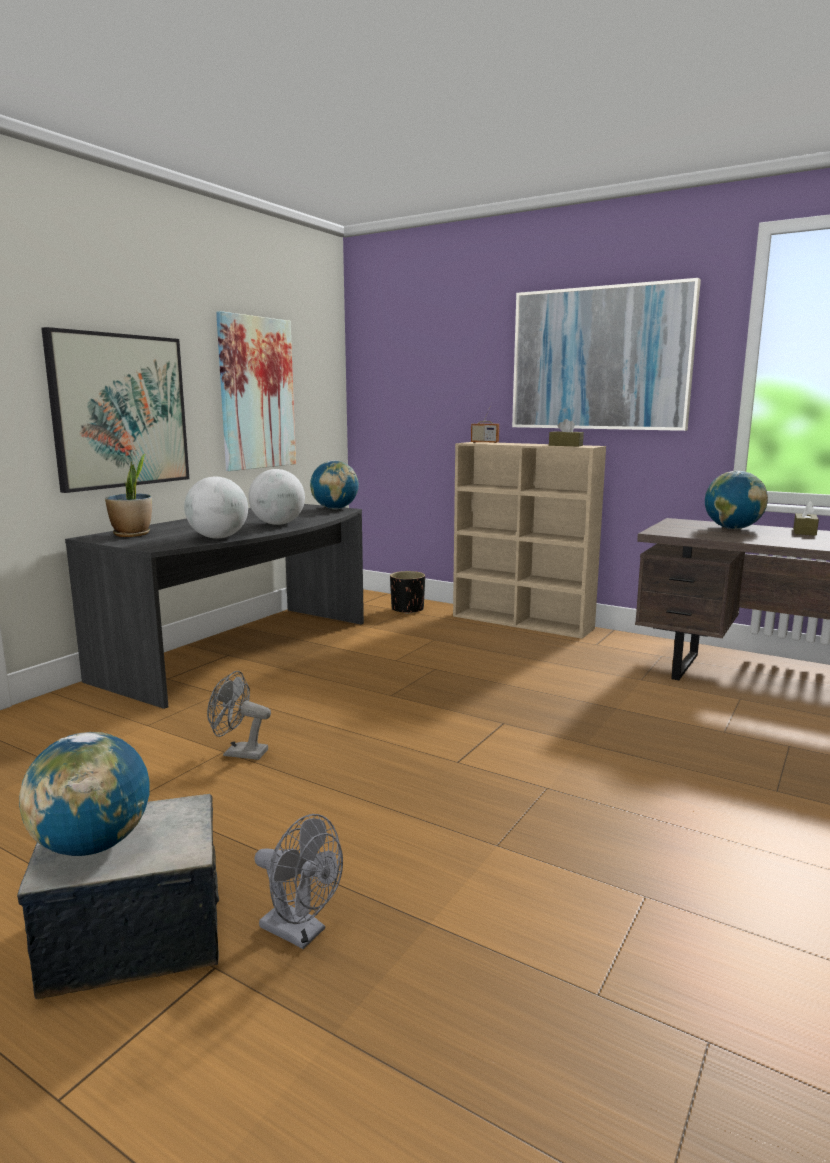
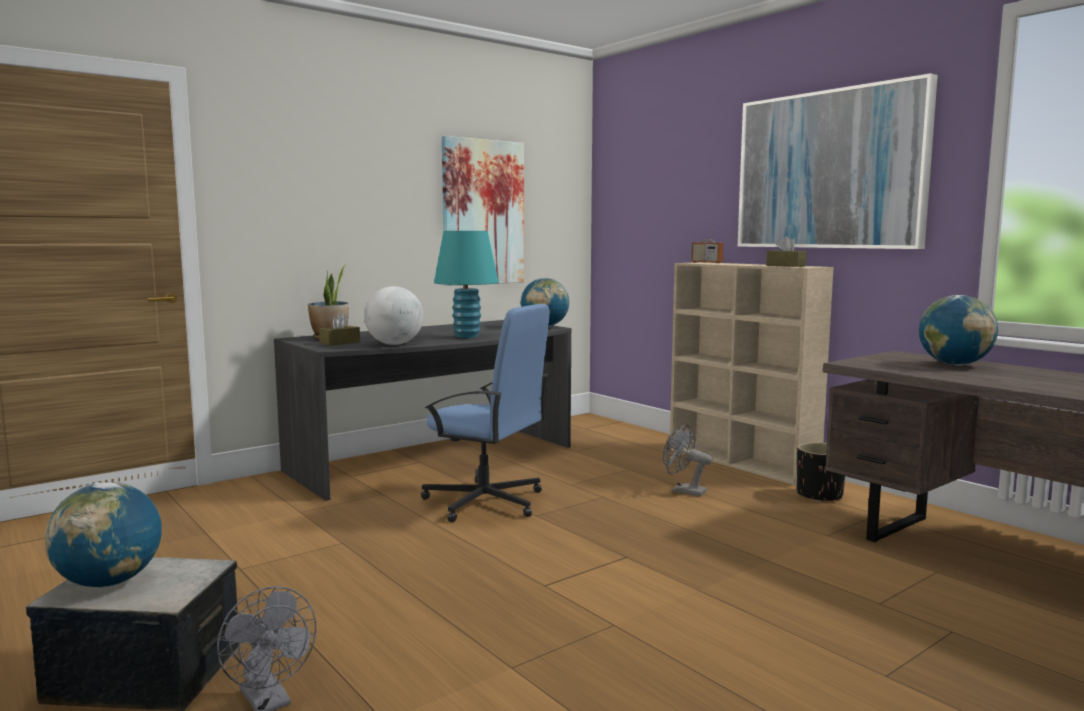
camera: 20 degrees right, 5 degrees down
picture [41,327,189,493] -> none
grey fan [207,671,271,760] -> grey fan moved to [663,425,712,497]
globe [249,469,305,525] -> turquoise table lamp [434,231,499,338]
black planter [390,571,425,614] -> black planter moved to [797,442,845,503]
brown tissue box [793,501,819,536] -> brown tissue box moved to [319,313,360,346]
none -> blue office chair [421,304,550,522]

